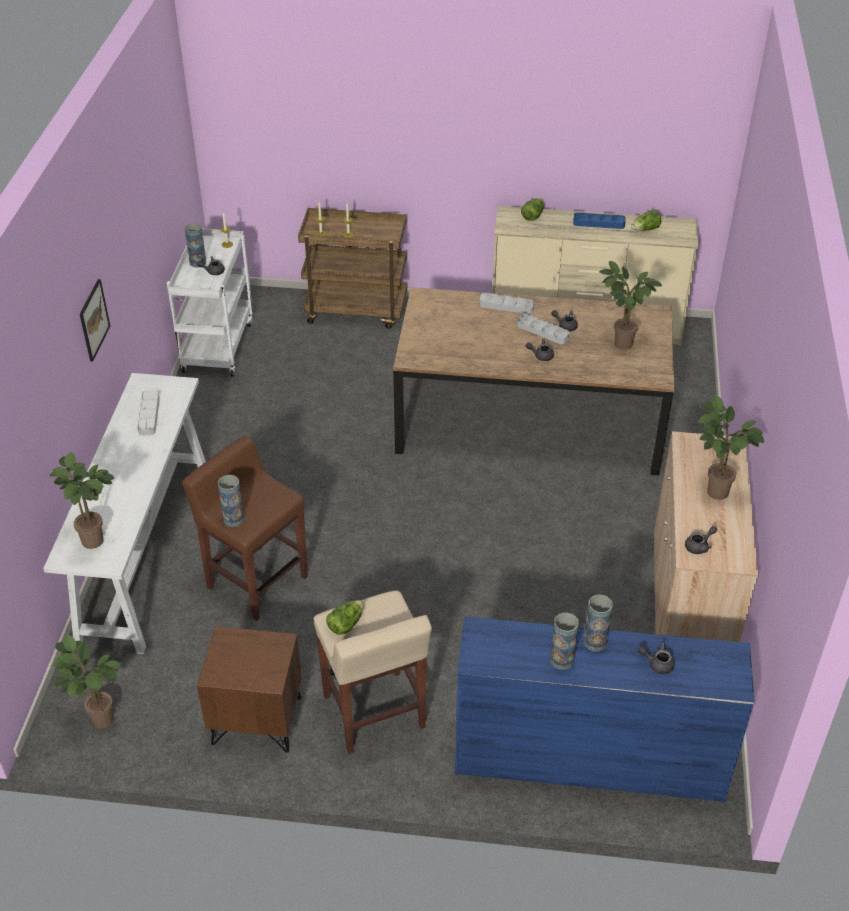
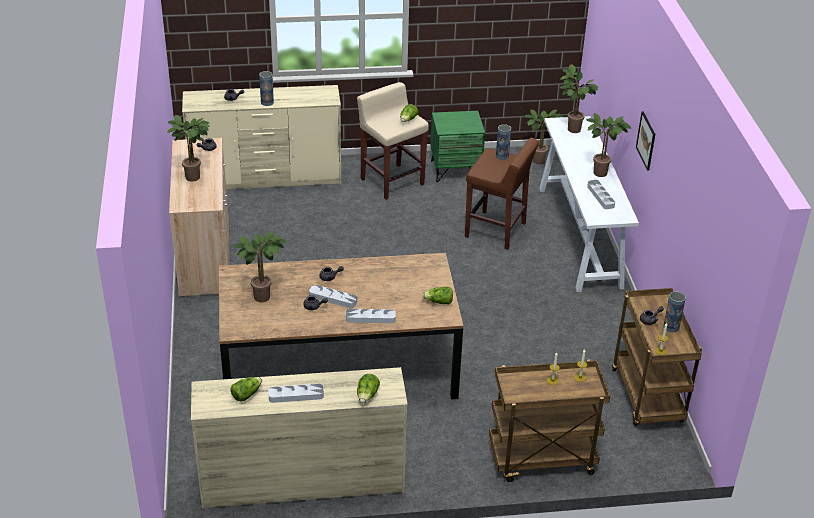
camera: 165 degrees right, 5 degrees down
white cart [167,229,253,377] -> brown cart [612,288,702,426]
brown nightstand [197,626,302,753] -> green nightstand [430,111,485,182]
blue dresser [455,617,755,803] -> beige dresser [182,85,341,189]
vase [550,613,579,670] -> none
blue tray [573,212,626,229] -> grey tray [268,384,324,403]
none -> lettuce [422,287,453,304]
none -> potted plant [586,113,631,177]

